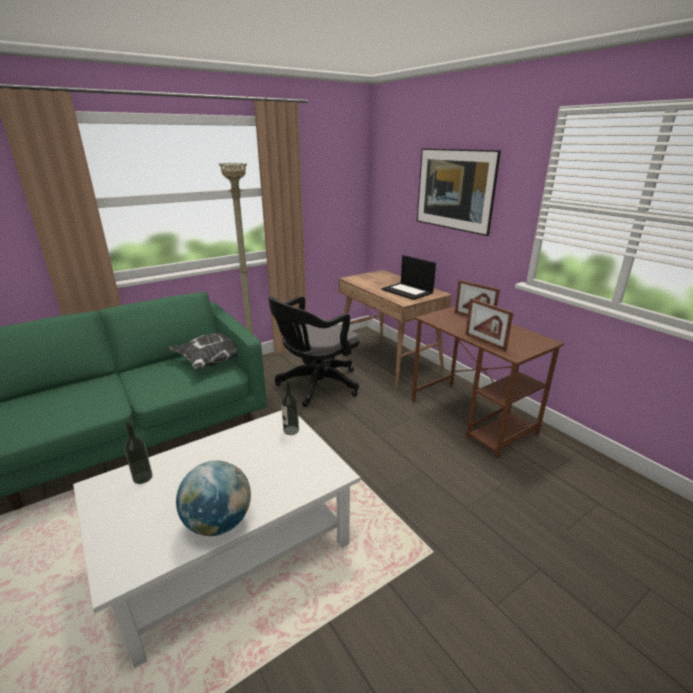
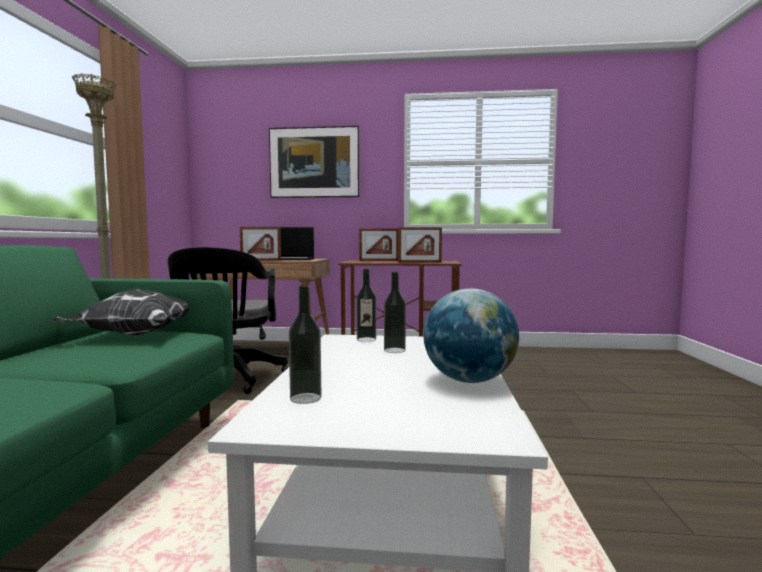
camera: 50 degrees left, 20 degrees down
none -> picture frame [240,227,281,261]
none -> bottle [384,272,406,353]

